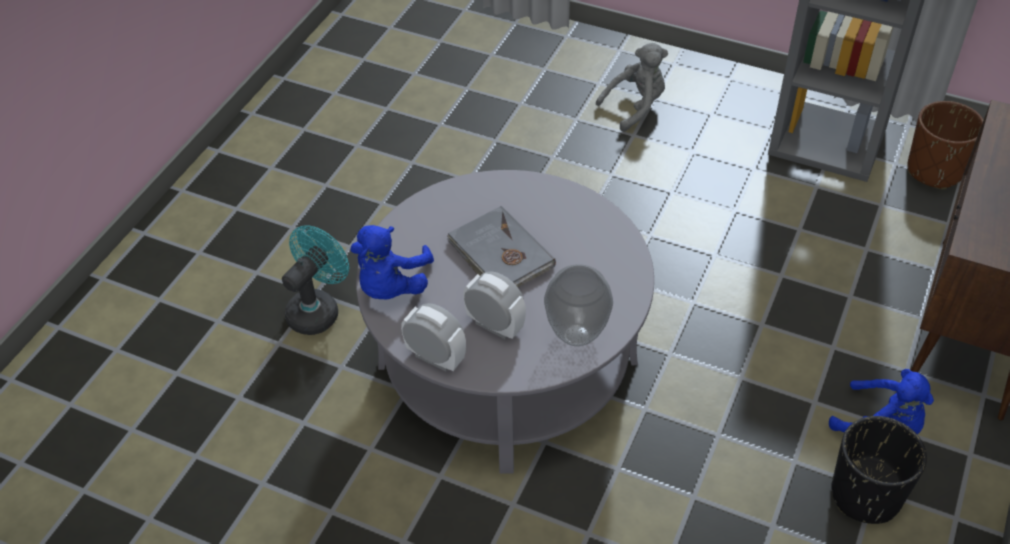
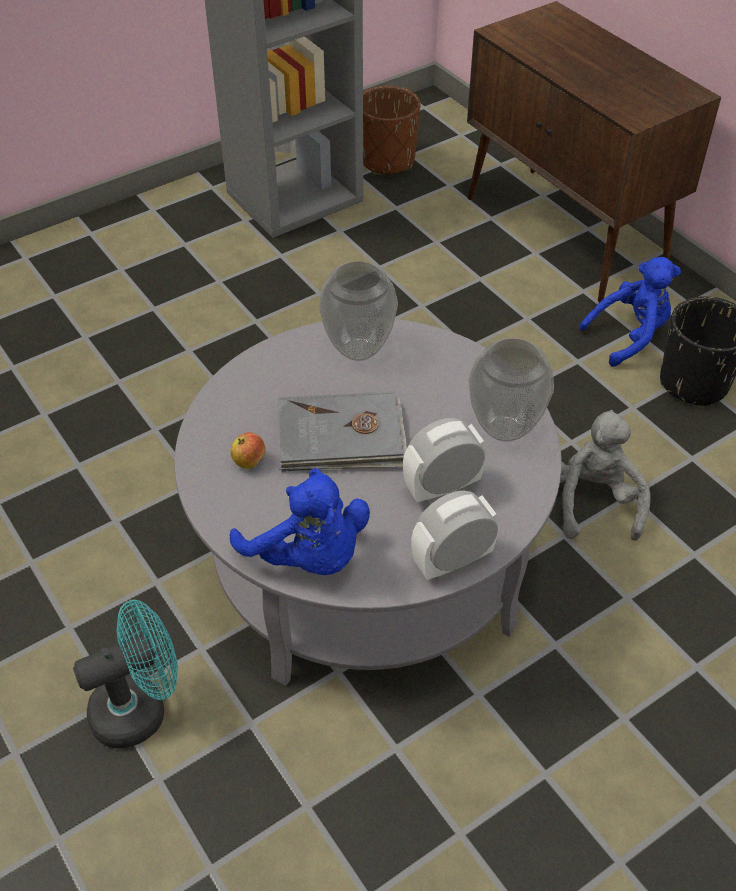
camera: 60 degrees left, 0 degrees up
turquoise fan [282,225,349,335] -> turquoise fan turned 90 degrees clockwise [73,600,178,748]
grey plush toy [596,43,668,132] -> grey plush toy moved to [560,410,650,541]
none -> apple [230,432,266,469]
none -> vase [319,262,398,361]

